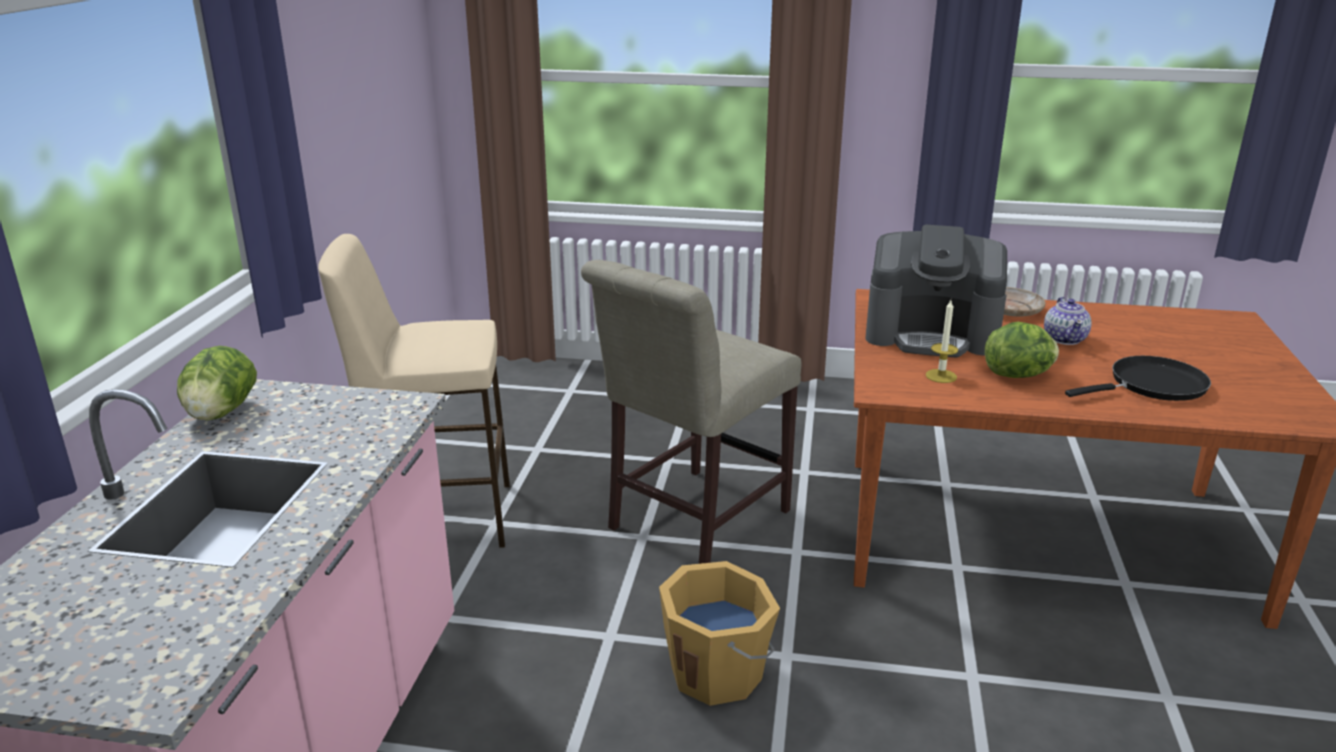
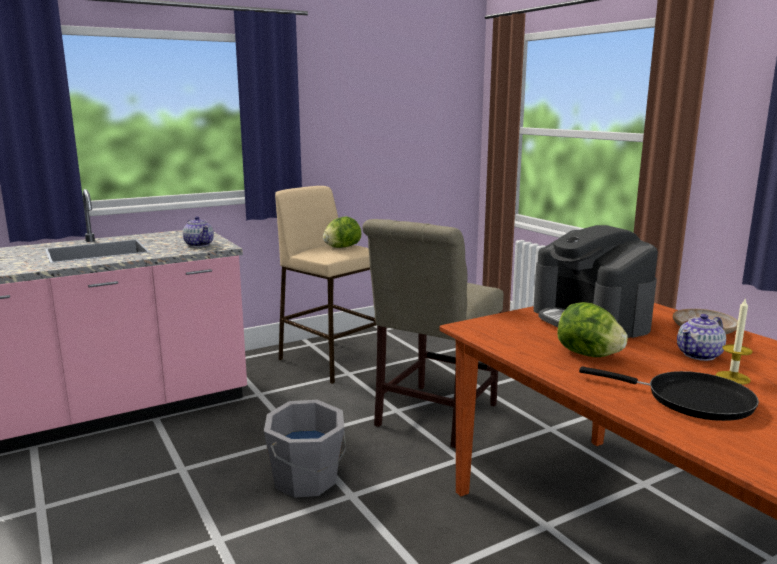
camera: 50 degrees right, 10 degrees down
lettuce [177,346,257,421] -> lettuce moved to [323,216,362,248]
beige chair [581,260,802,564] -> beige chair turned 60 degrees counterclockwise [362,219,504,448]
orange bucket [659,561,780,706] -> grey bucket [264,400,346,498]
candle [926,300,958,383] -> candle moved to [716,297,753,385]
none -> teapot [183,216,214,247]

